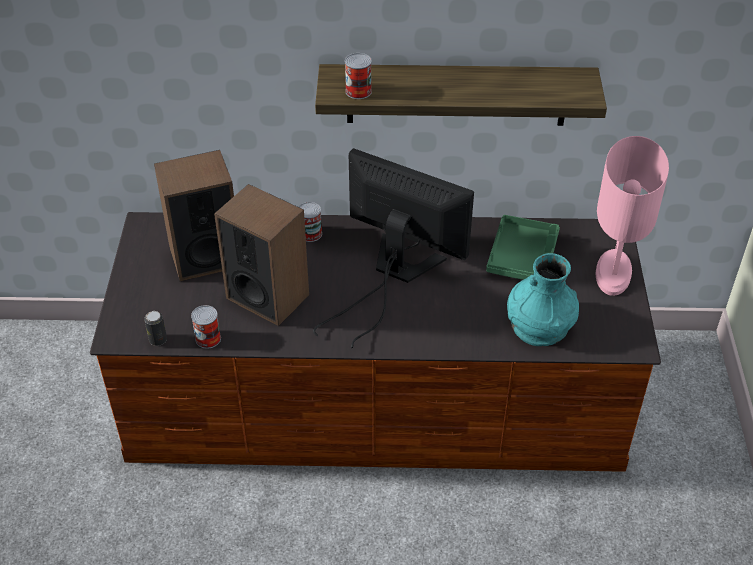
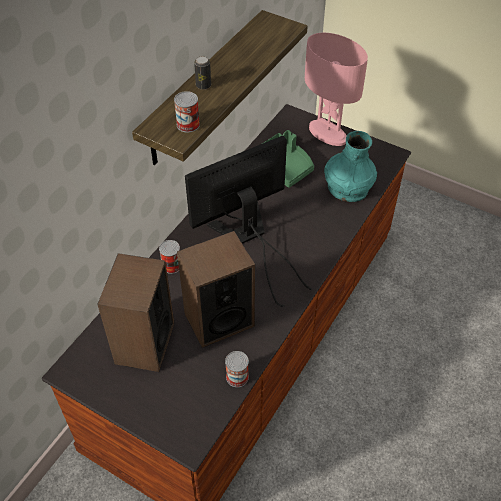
camera: 60 degrees left, 5 degrees up
can [144,311,167,346] -> can moved to [194,56,211,90]

